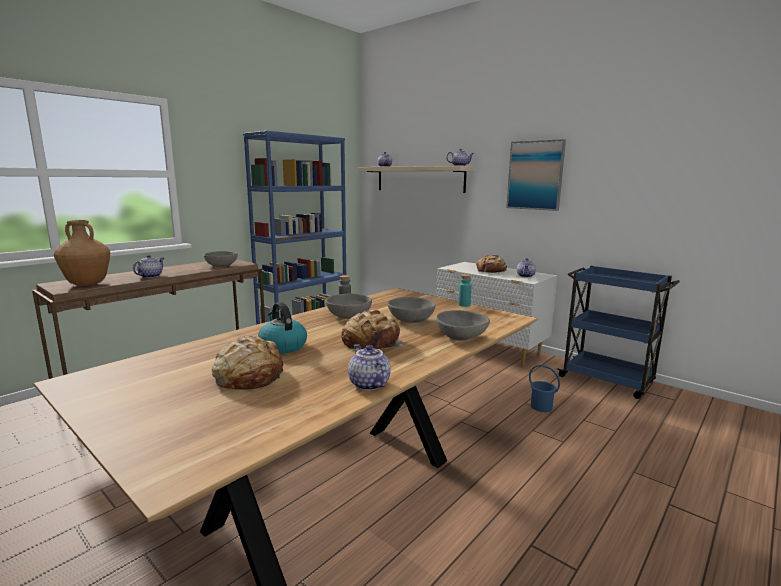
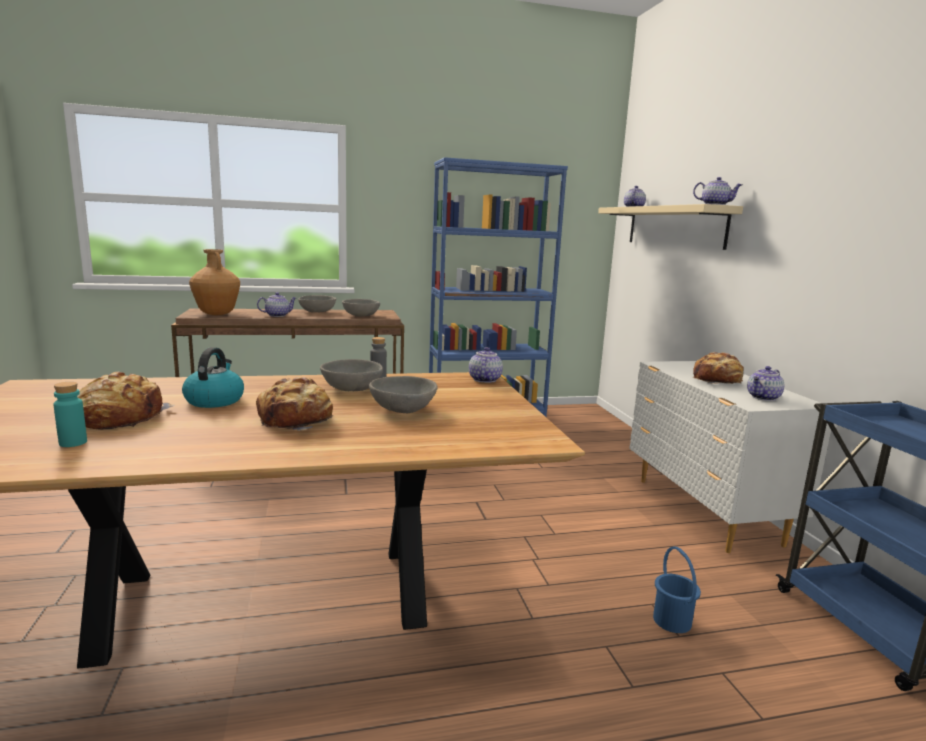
camera: 35 degrees right, 0 degrees up
teapot [348,344,391,391] -> teapot moved to [469,347,503,383]
grey bowl [436,310,490,340] -> grey bowl moved to [298,295,336,313]
turquoise bottle [459,274,471,307] -> turquoise bottle moved to [53,382,87,447]
picture [506,139,566,211] -> none

